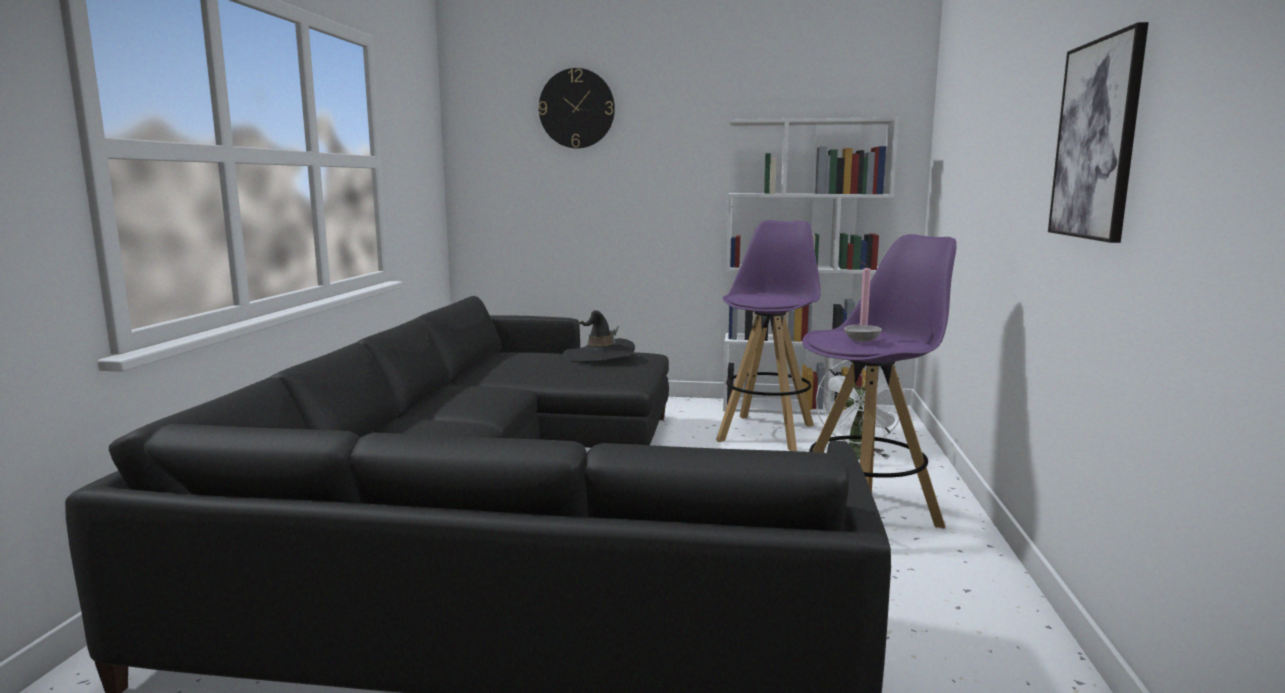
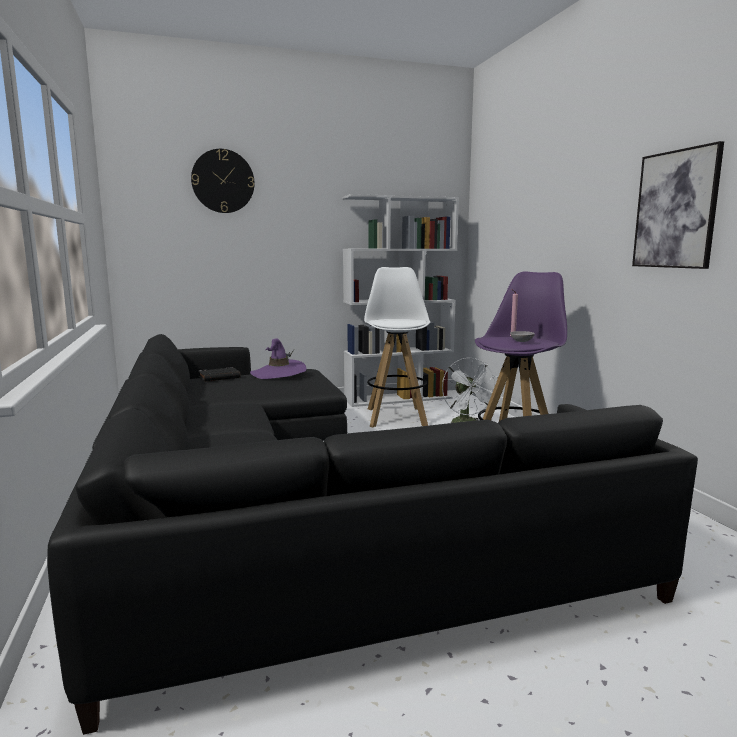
camera: 25 degrees left, 0 degrees up
black hat [563,310,635,361] -> purple hat [250,338,307,379]
purple stool [716,220,821,451] -> white stool [364,267,430,428]
none -> black book [198,367,241,382]

